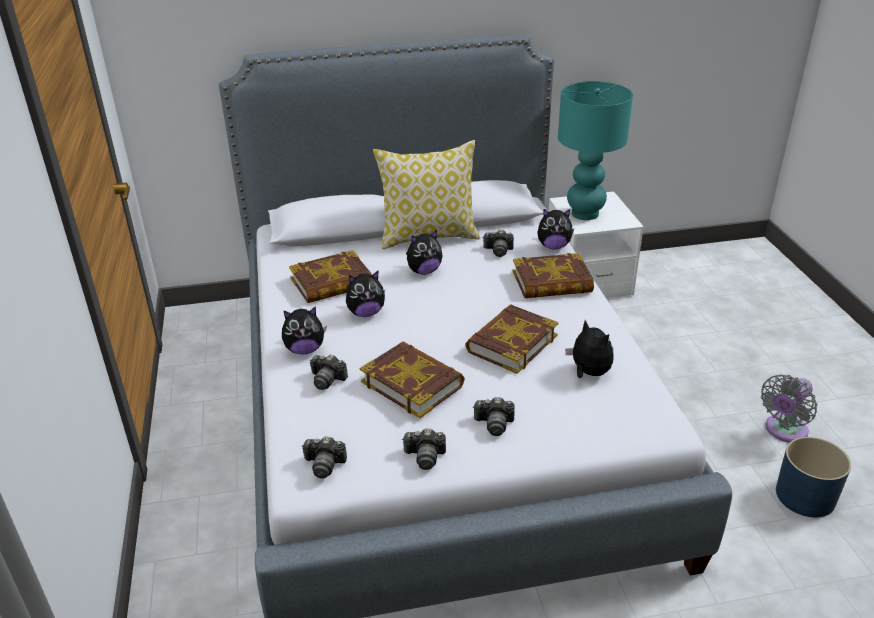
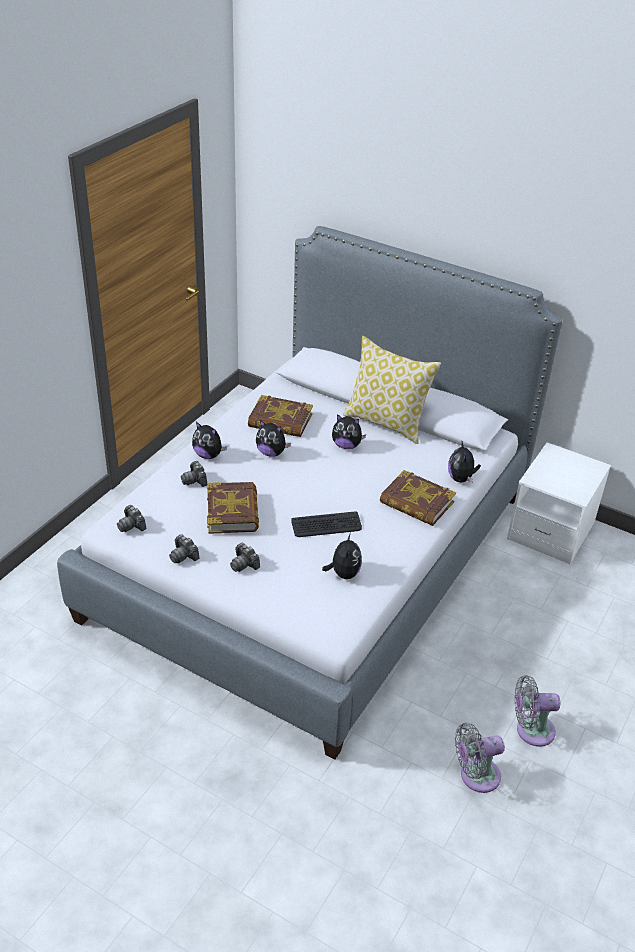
camera: 40 degrees right, 5 degrees up
book [465,304,559,374] -> keyboard [291,511,362,537]
camera [482,230,514,257] -> none
plush toy [537,209,574,249] -> plush toy turned 45 degrees clockwise [448,441,481,483]
turquoise table lamp [558,81,633,220] -> none
blue planter [776,437,851,517] -> grey fan [455,723,505,793]

